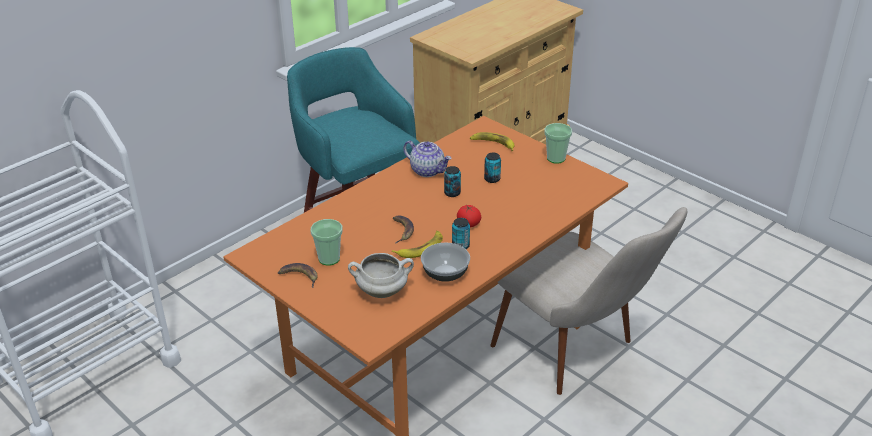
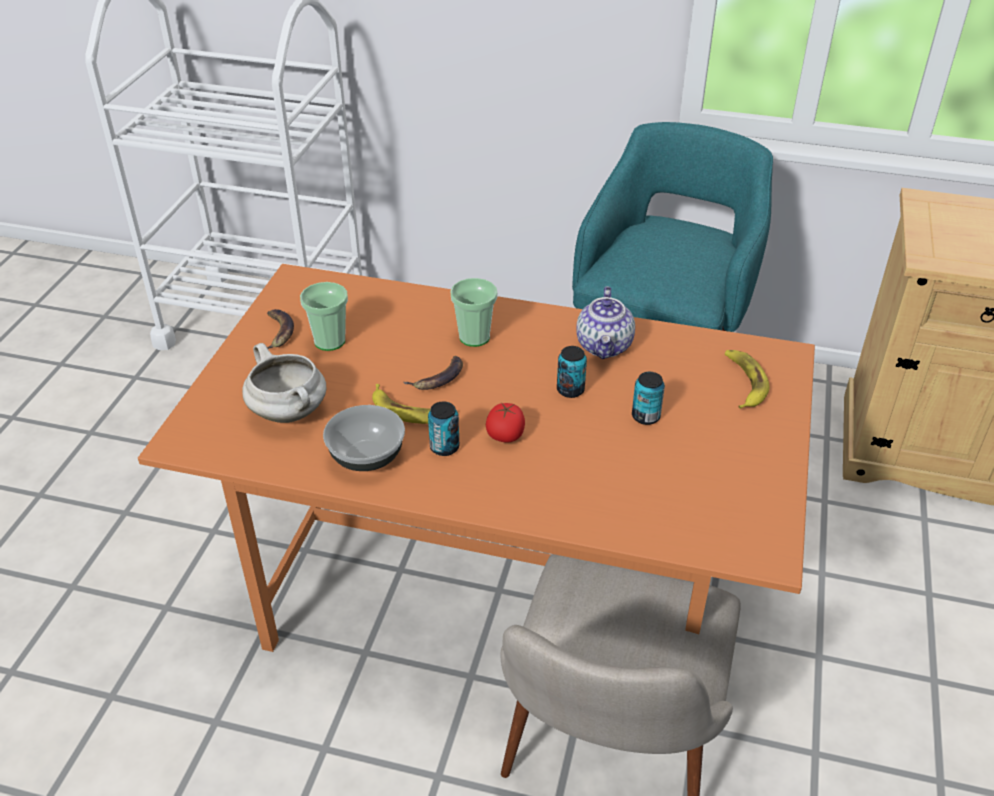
camera: 60 degrees right, 5 degrees up
cup [544,123,572,164] -> cup moved to [450,278,497,347]

